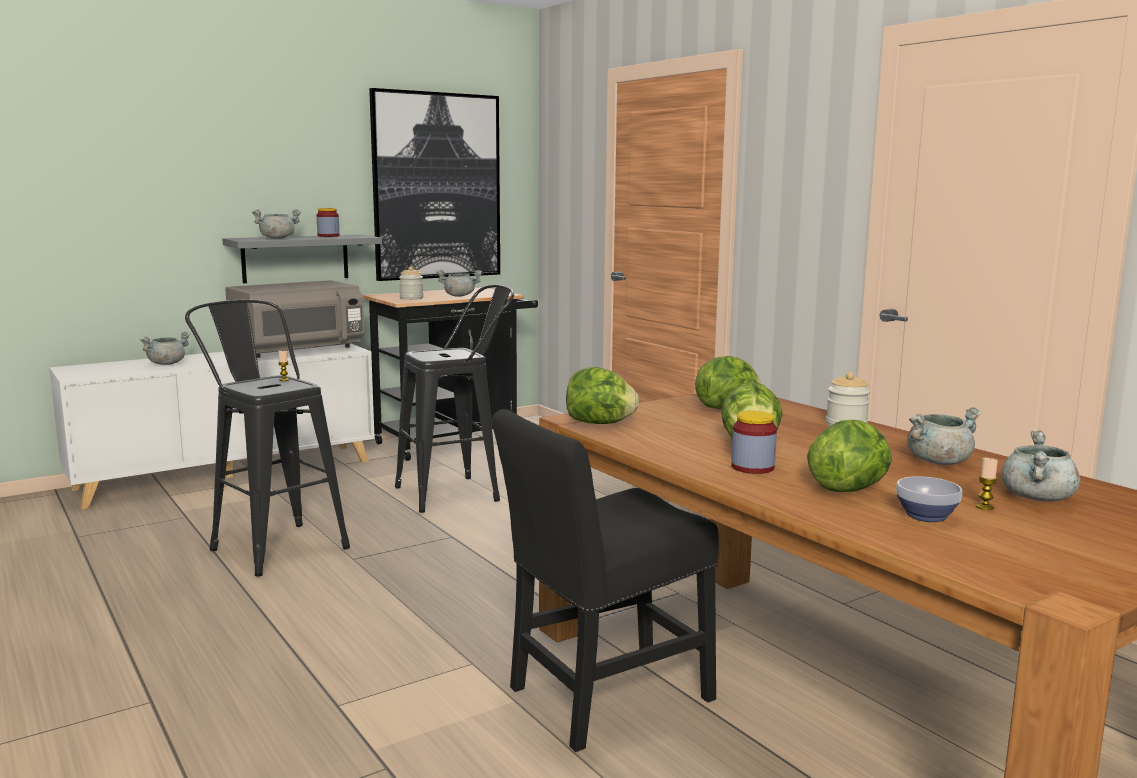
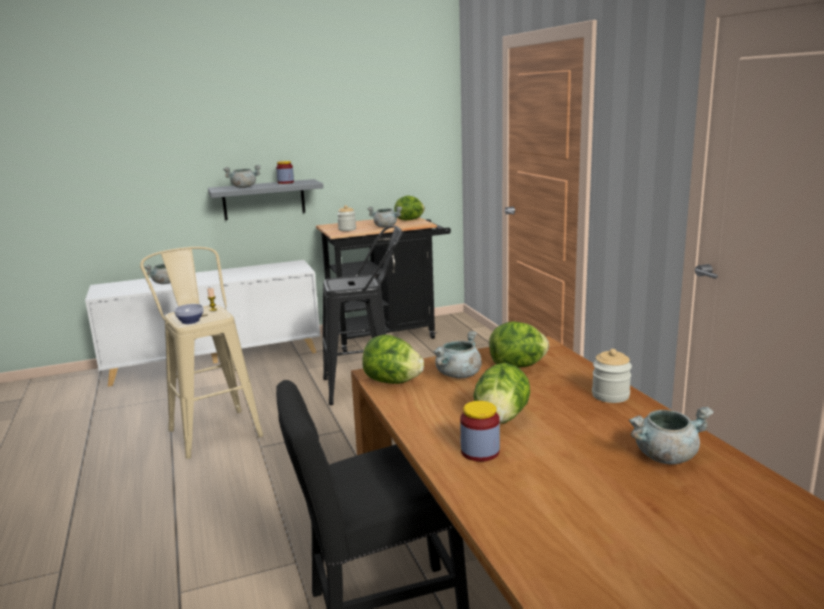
camera: 15 degrees right, 5 degrees up
black stool [185,299,350,576] -> beige stool [140,247,263,459]
grey microwave [225,280,364,358] -> none
picture [369,88,500,281] -> none
lettuce [807,420,892,492] -> lettuce moved to [394,196,425,220]
bowl [896,476,962,522] -> bowl moved to [174,304,204,324]
candle [976,457,998,510] -> none
grey cooking pot [1001,430,1081,502] -> grey cooking pot moved to [433,331,482,378]

